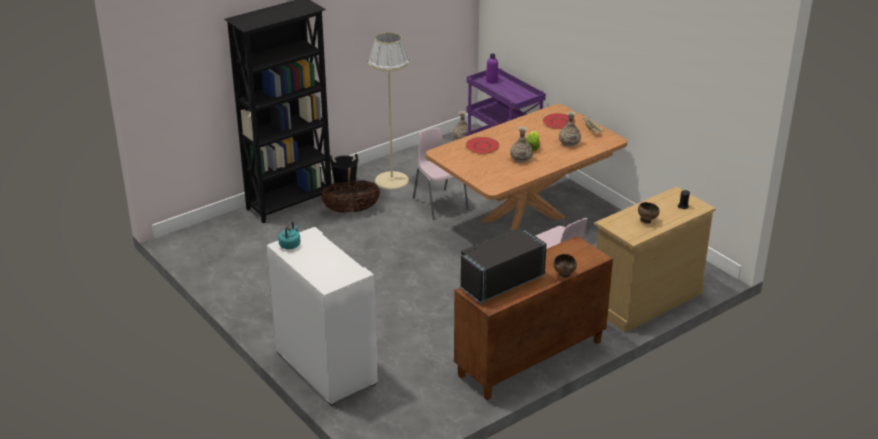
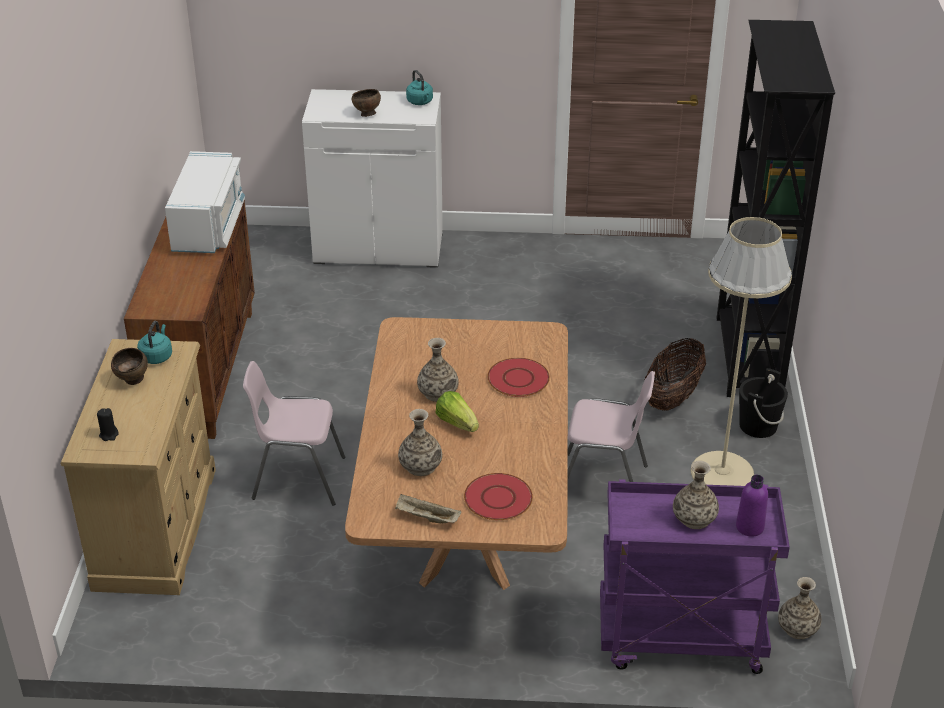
camera: 130 degrees right, 5 degrees up
black microwave [461,228,547,303] -> white microwave [165,151,245,253]
brown bowl [553,254,577,278] -> brown bowl moved to [352,89,381,117]
none -> turquoise kettle [137,321,172,364]
none -> vase [673,461,719,529]

